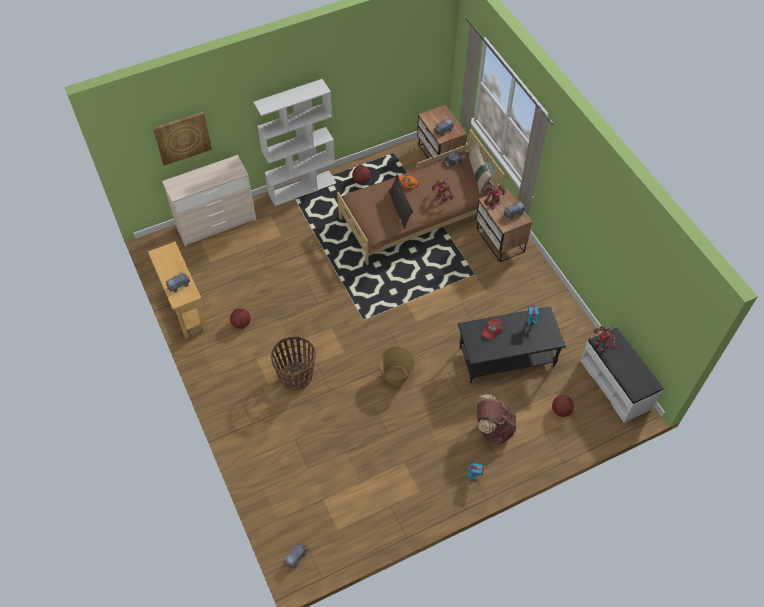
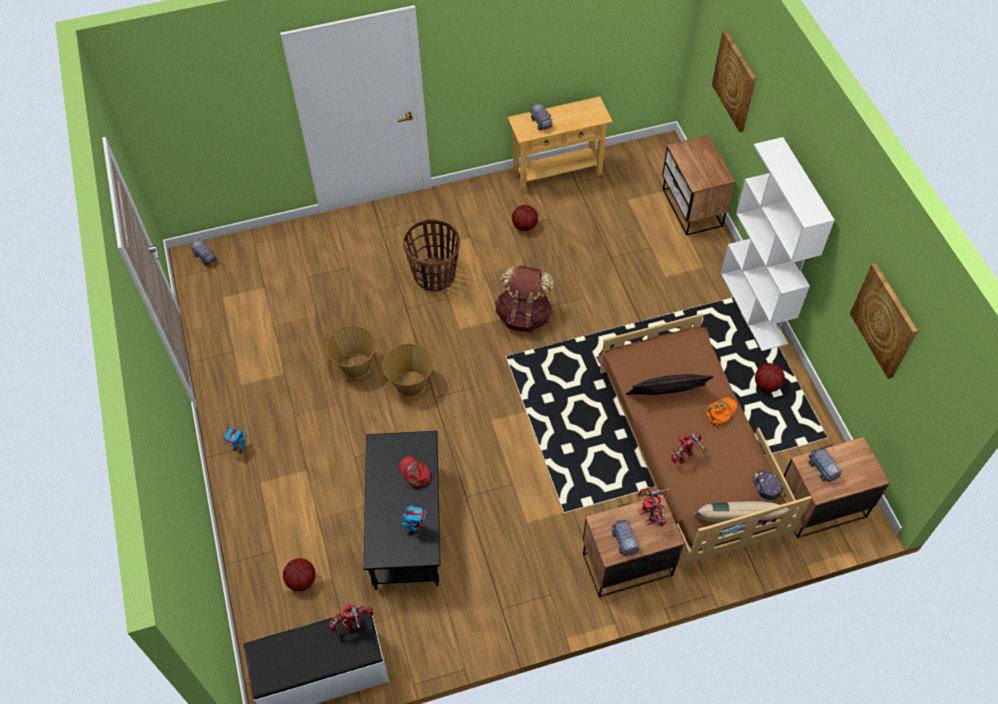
camera: 100 degrees right, 0 degrees up
beige dresser [162,155,257,247] -> nightstand [662,135,735,236]
brown backpack [477,394,516,445] -> brown backpack moved to [495,266,554,332]
none -> basket [326,326,376,378]
none -> picture [850,263,918,379]

